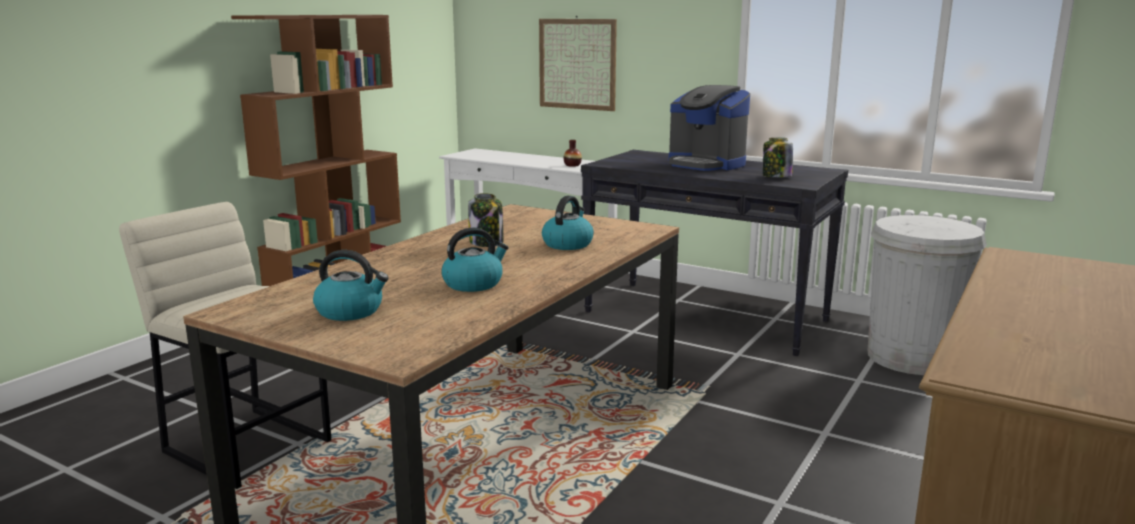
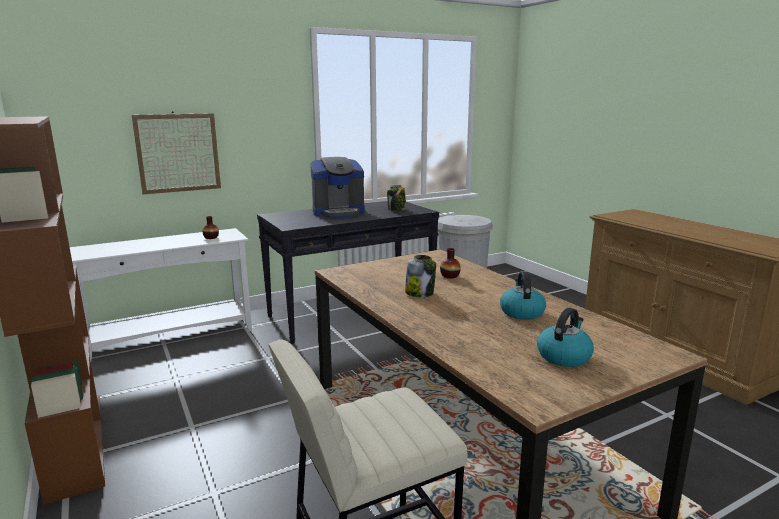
camera: 60 degrees left, 0 degrees up
kettle [542,196,594,250] -> vase [440,248,461,278]

